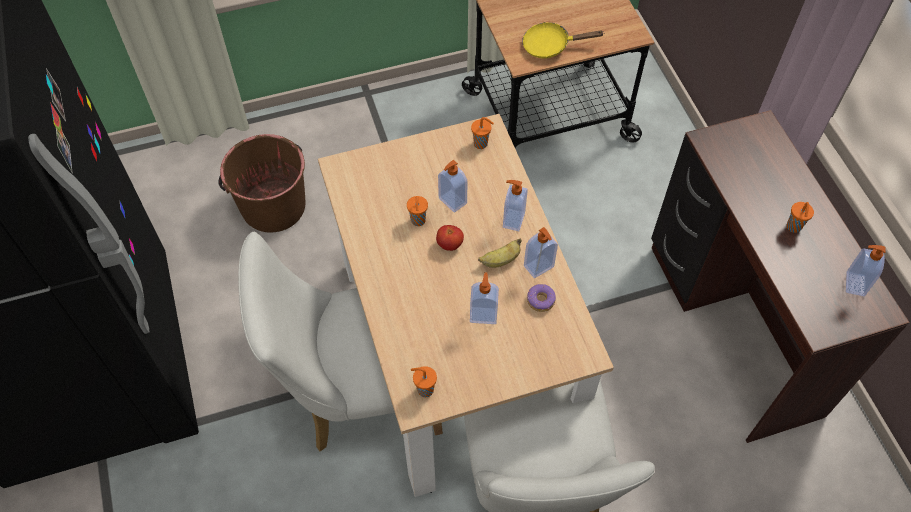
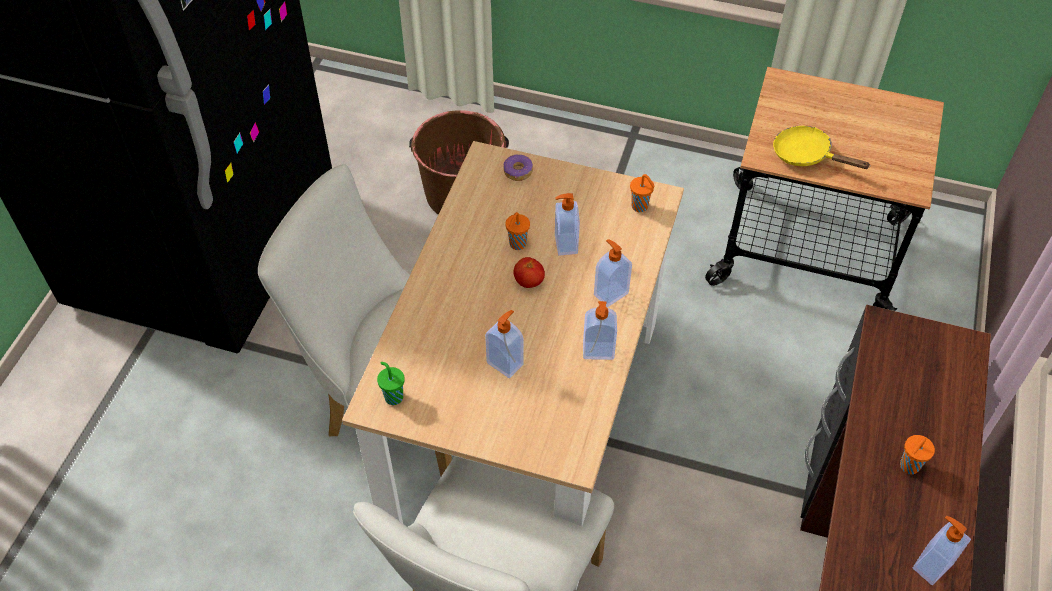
camera: 35 degrees right, 5 degrees down
orange cup [411,366,437,397] -> green cup [377,362,405,405]
banana [478,238,522,268] -> none
donut [527,284,556,312] -> donut moved to [503,155,533,181]

